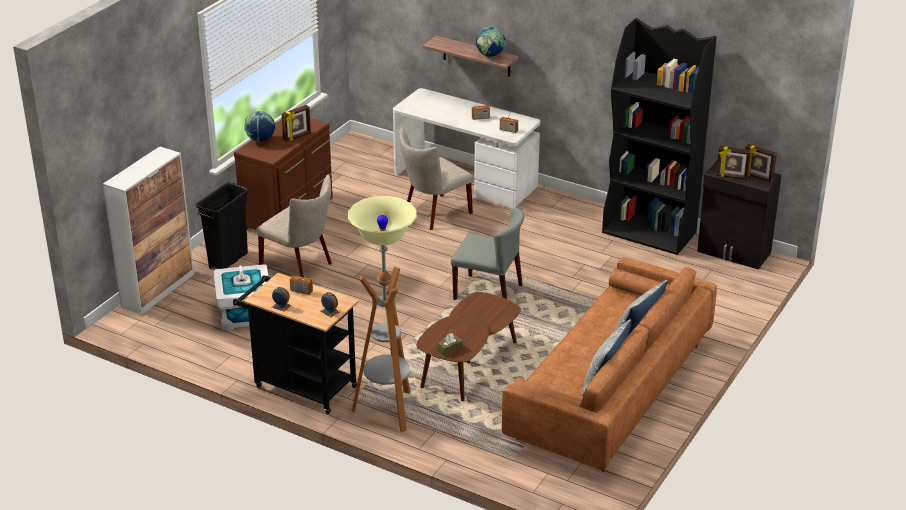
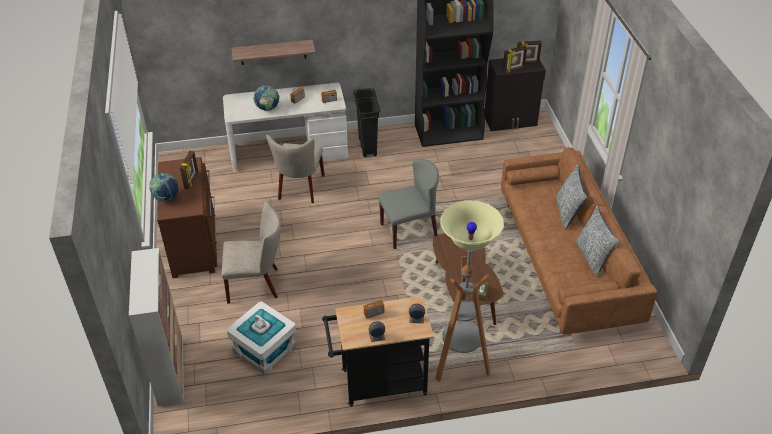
camera: 40 degrees left, 10 degrees up
black trash can [196,182,249,270] -> black trash can moved to [353,88,380,157]
globe [475,26,506,57] -> globe moved to [253,85,280,111]

